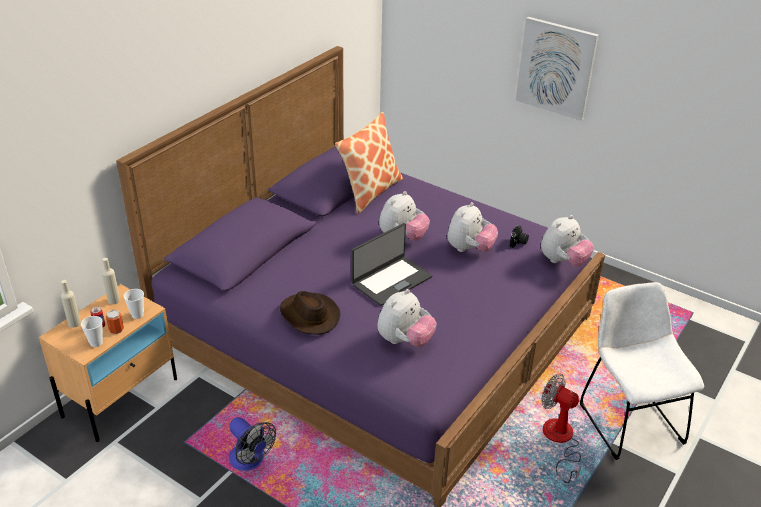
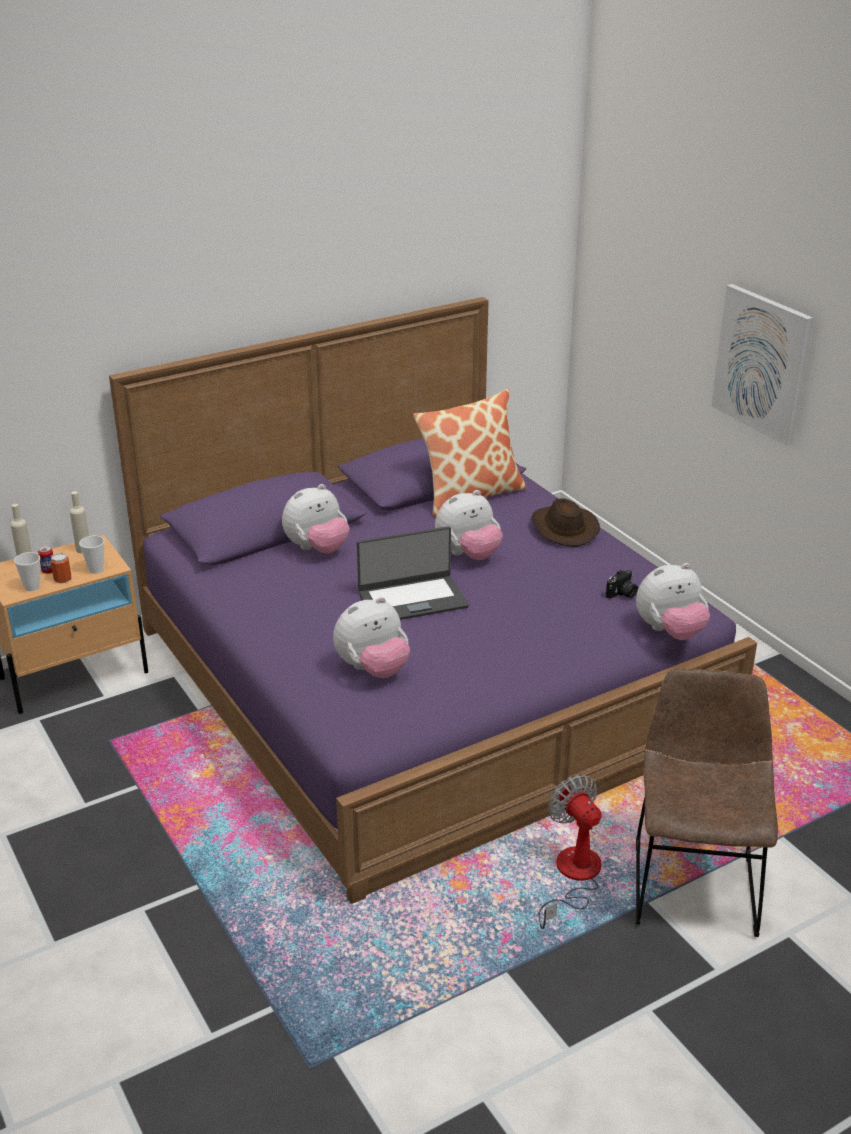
camera: 25 degrees right, 5 degrees down
fan [229,417,276,471] -> none
brown hat [280,291,340,335] -> brown hat moved to [531,499,600,547]
plush toy [447,202,498,252] -> plush toy moved to [282,484,349,554]
white chair [580,282,704,460] -> brown chair [636,669,778,937]

